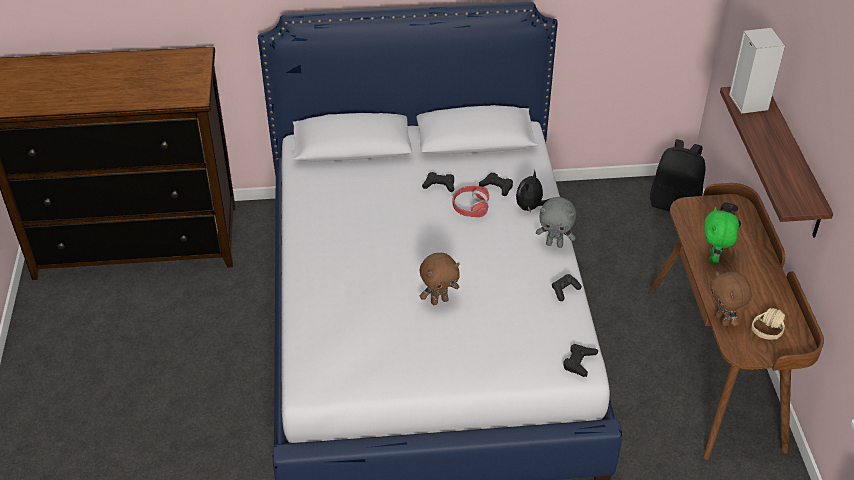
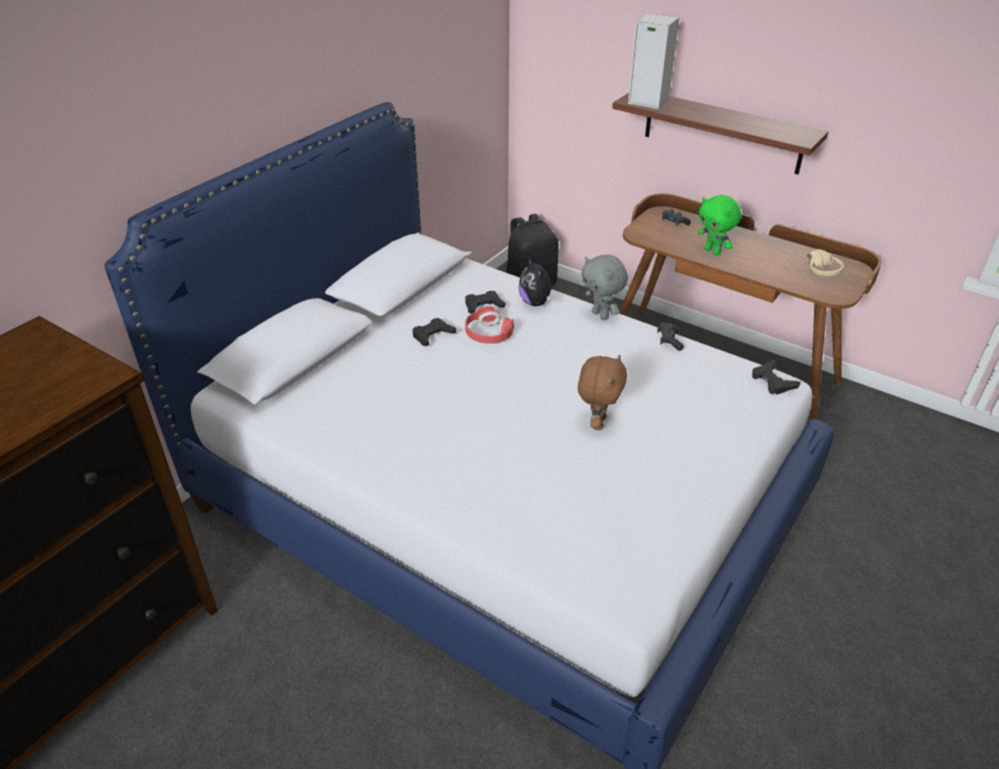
camera: 50 degrees left, 5 degrees down
grey plush toy [536,197,576,248] -> grey plush toy turned 90 degrees clockwise [581,254,628,320]
brown plush toy [710,271,752,326] -> none

